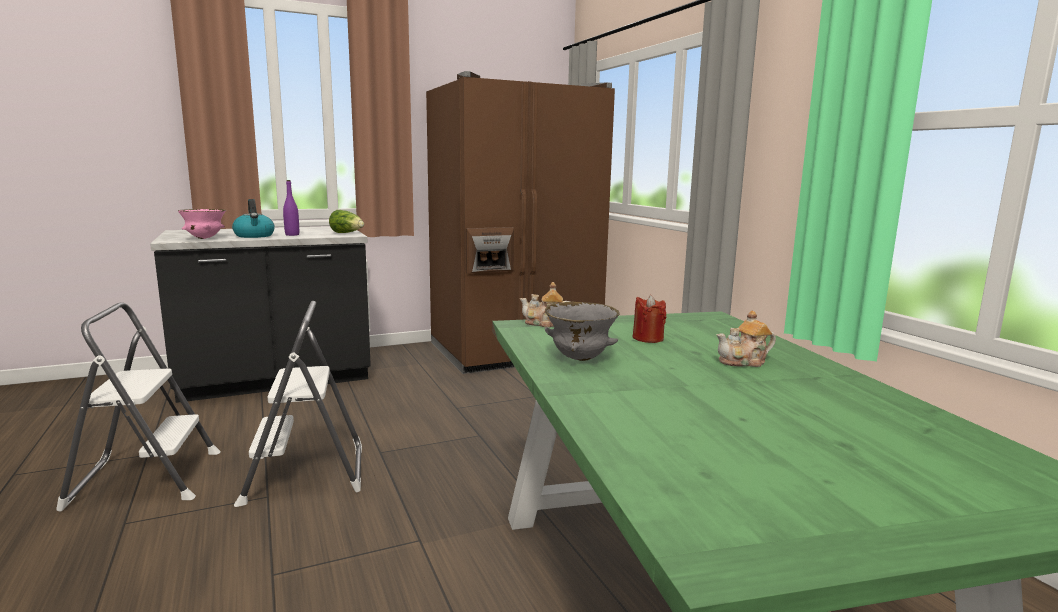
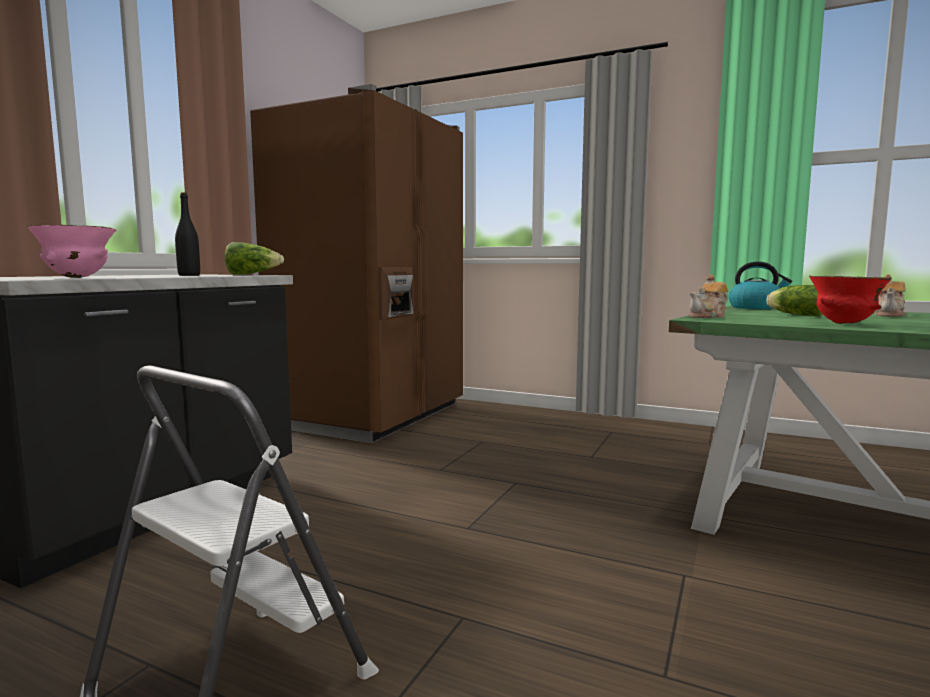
camera: 40 degrees left, 5 degrees down
kettle [232,199,275,238] -> kettle moved to [729,261,792,309]
white step ladder [234,301,362,507] -> none
purple bottle [283,180,299,236] -> black bottle [175,192,200,276]
grey bowl [544,302,620,361] -> red bowl [809,276,892,324]
red candle [633,295,666,343] -> lettuce [766,285,823,316]

